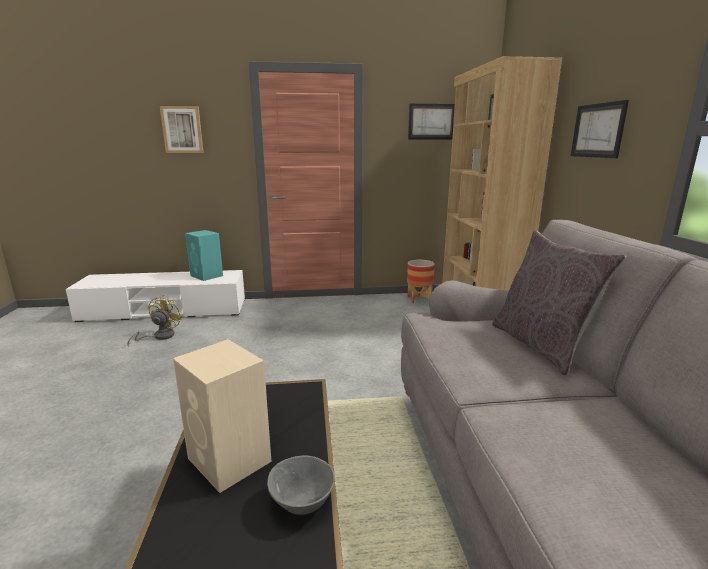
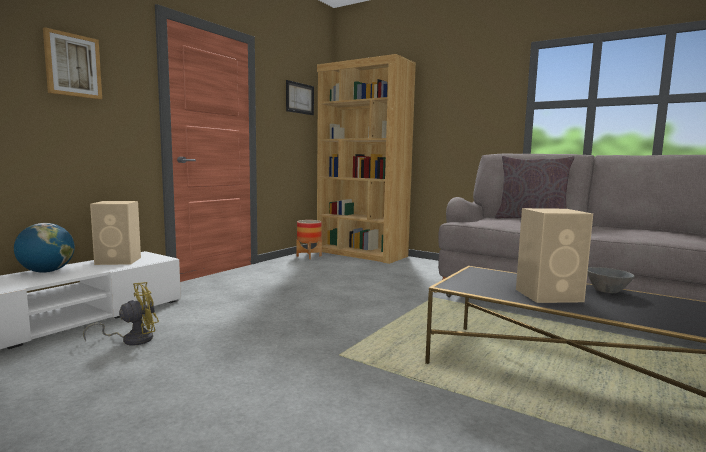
camera: 50 degrees left, 10 degrees down
yellow fan [127,295,183,347] -> yellow fan turned 90 degrees clockwise [83,282,159,346]
turquoise speaker [185,230,223,281] -> beige speaker [90,201,141,265]
picture [571,100,629,158] -> none
none -> globe [14,223,75,273]

